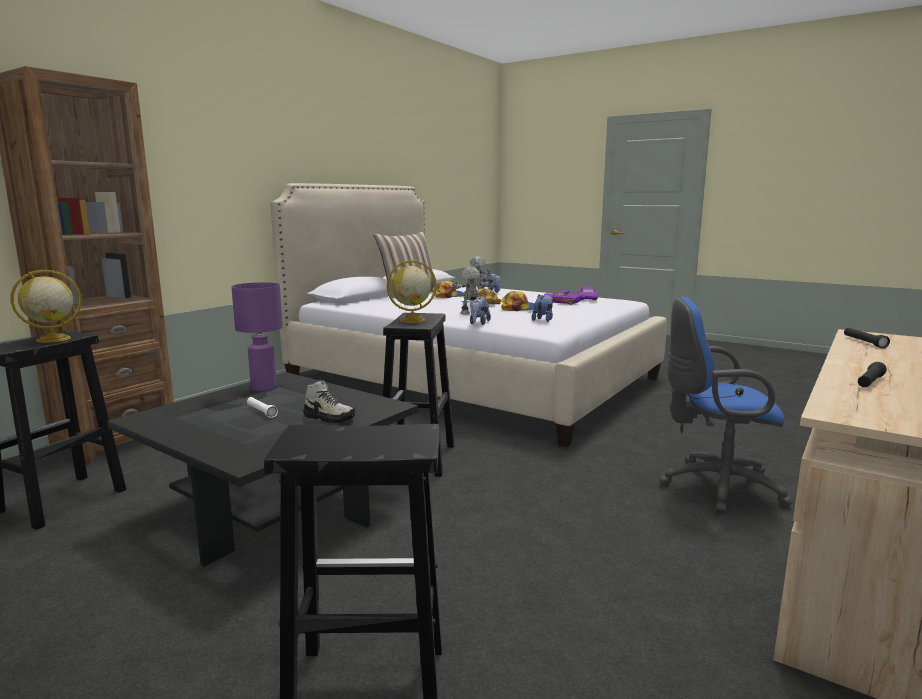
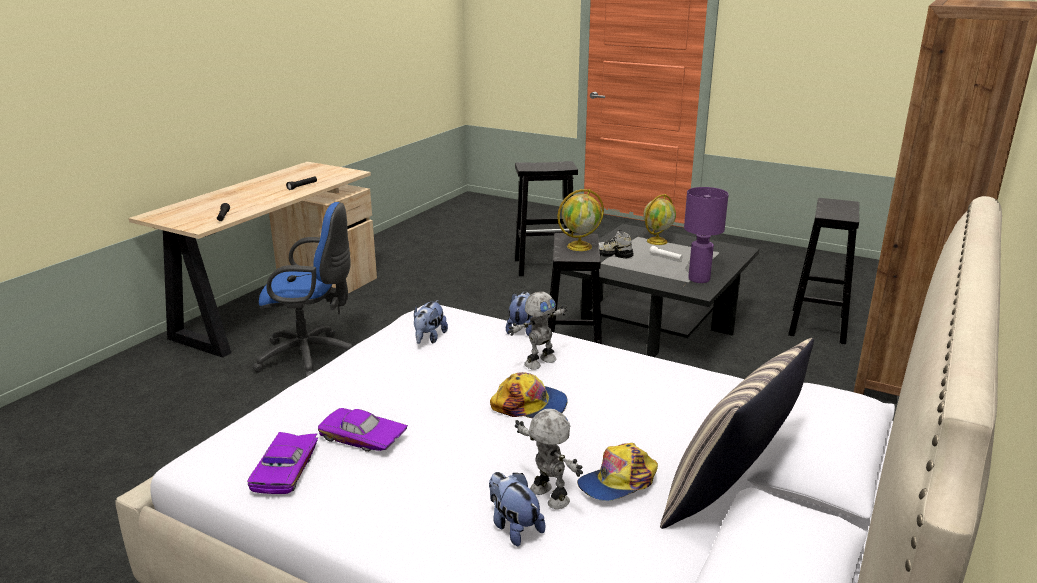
camera: 175 degrees right, 10 degrees up
globe [11,270,82,343] -> globe moved to [643,194,676,245]
cap [501,291,535,311] -> none

